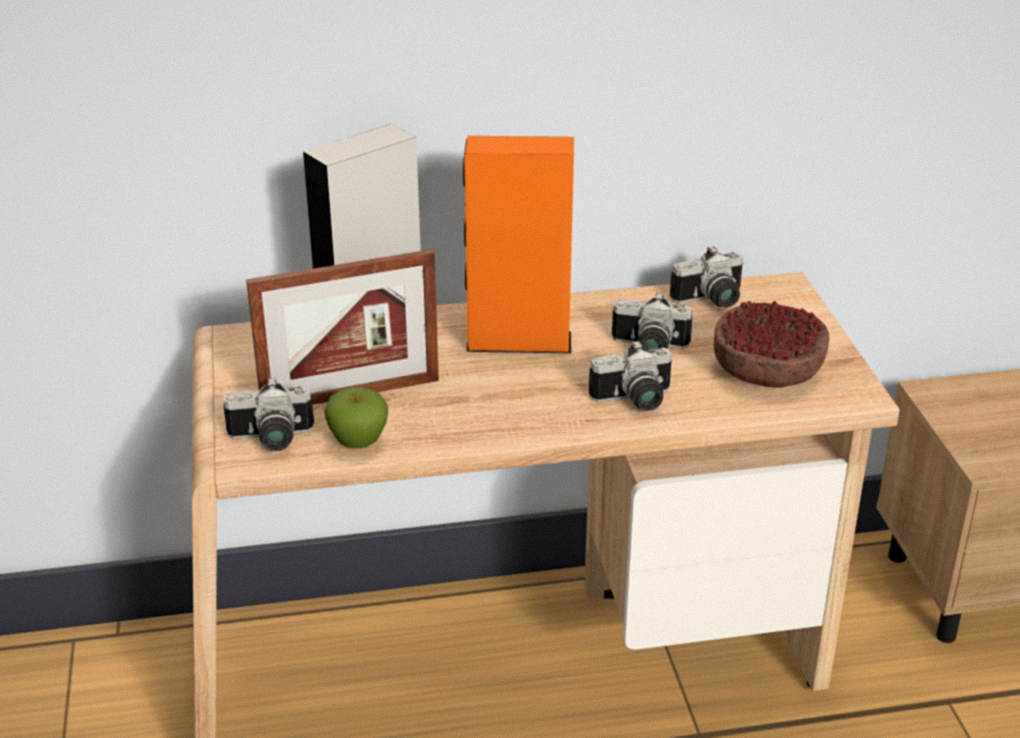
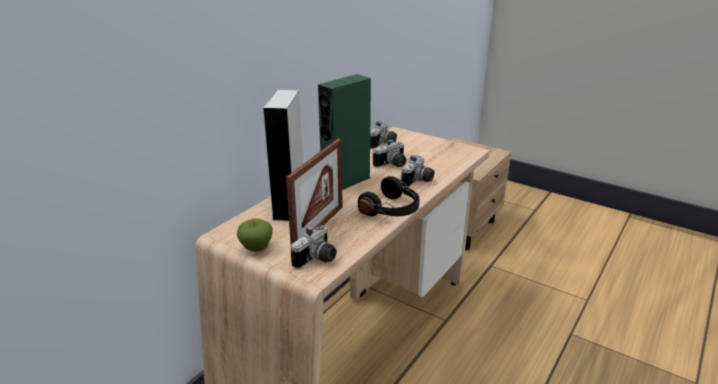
camera: 45 degrees left, 5 degrees down
apple [324,387,388,448] -> apple moved to [237,218,273,252]
orange speaker [463,136,574,353] -> green speaker [318,74,371,190]
bowl [714,301,829,387] -> none
none -> black headphones [358,176,419,216]

